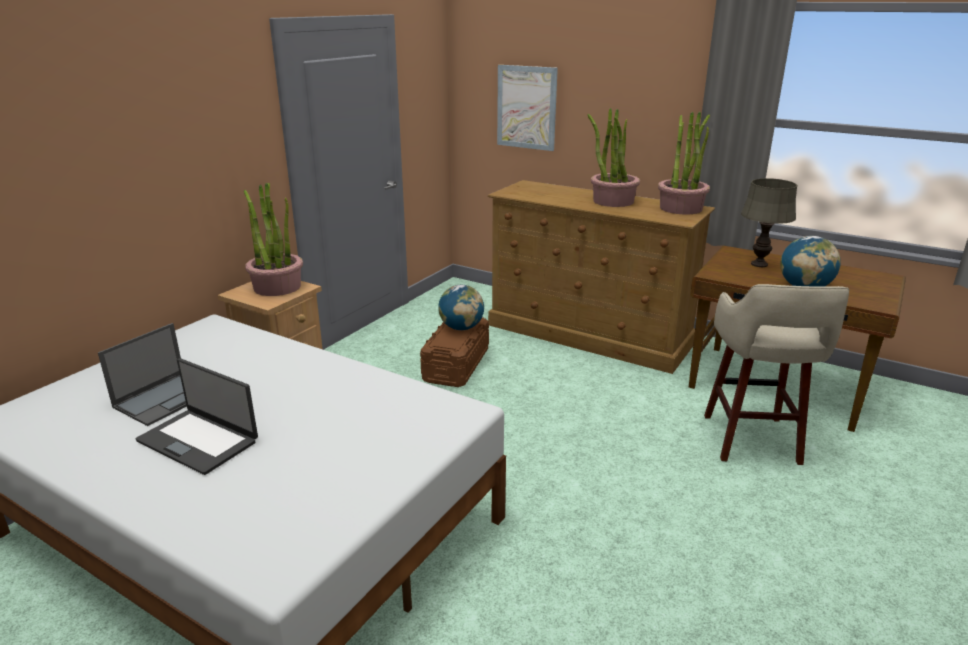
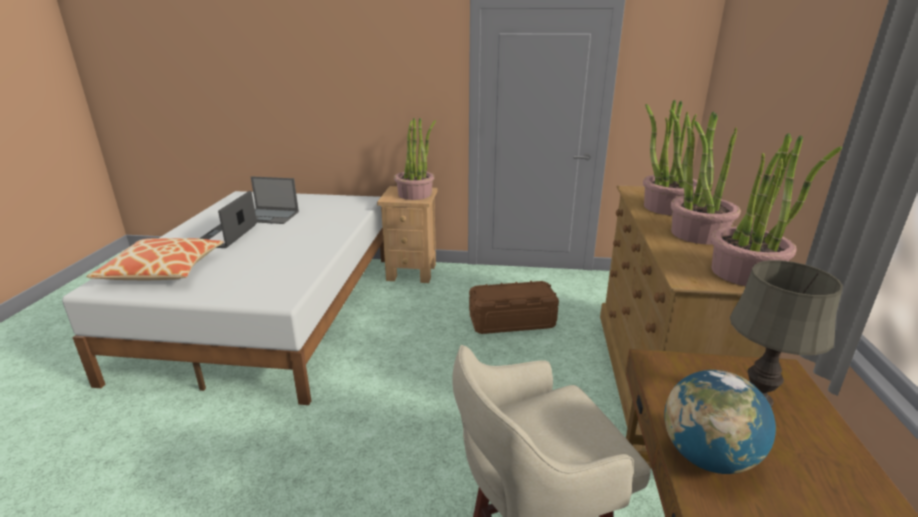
camera: 65 degrees right, 0 degrees up
globe [438,285,484,330] -> none
picture [497,65,558,151] -> none
none -> pillow [86,238,224,280]
none -> potted plant [643,99,698,216]

